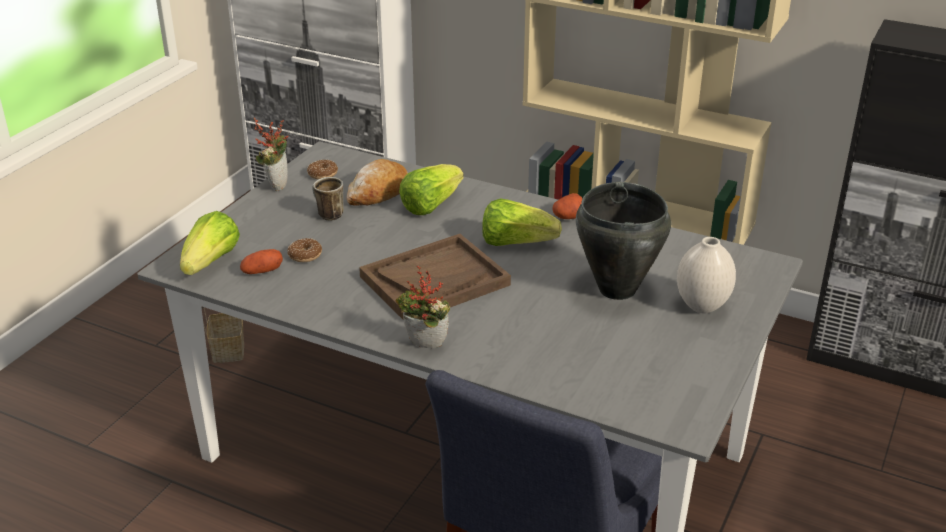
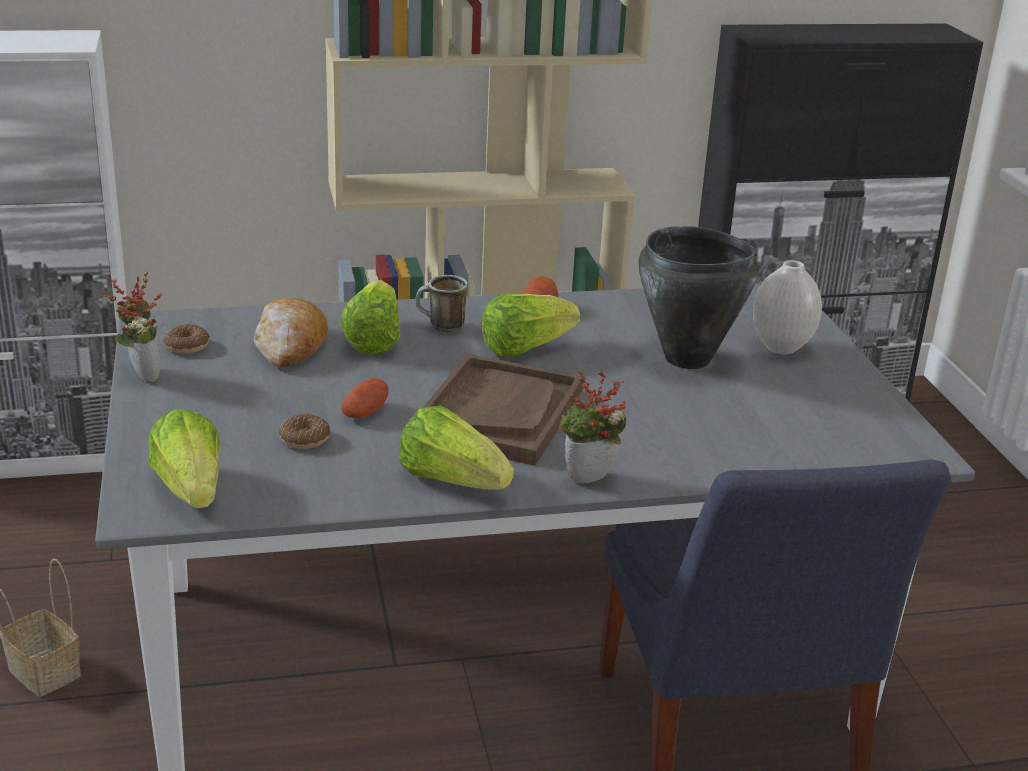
camera: 40 degrees left, 5 degrees down
potato [240,249,283,274] -> potato moved to [341,378,389,419]
mug [312,177,344,221] -> mug moved to [415,275,468,332]
none -> lettuce [399,406,514,490]

